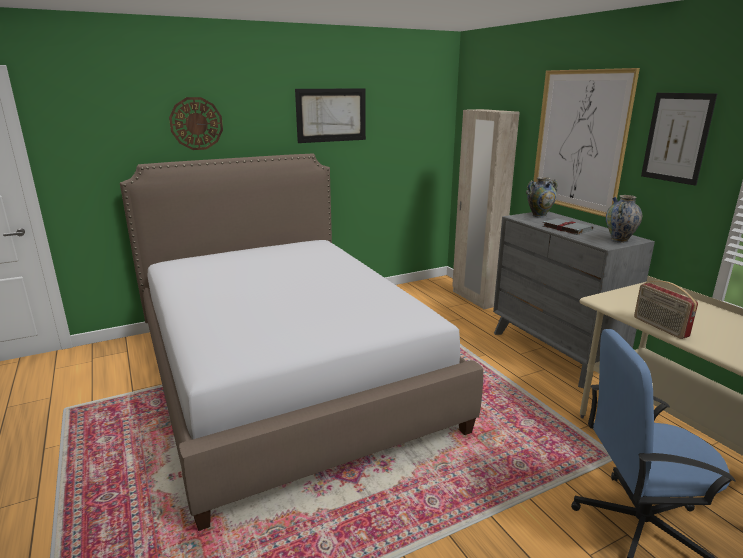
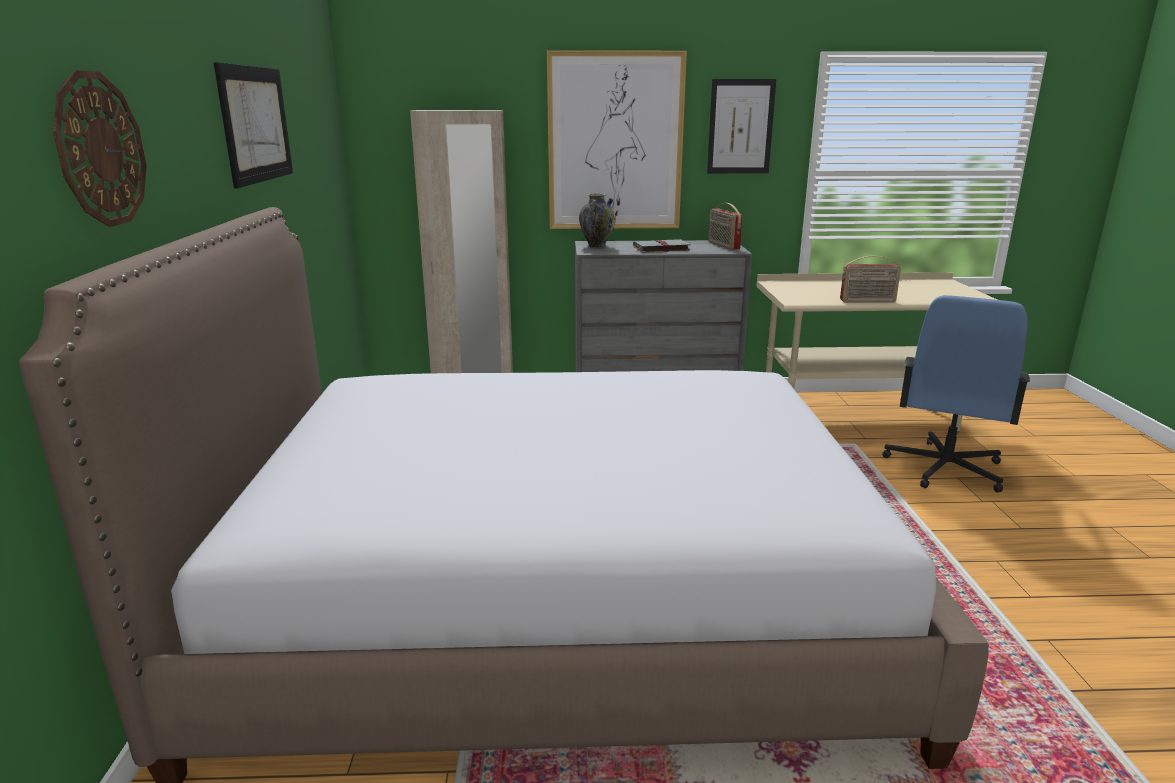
camera: 65 degrees left, 0 degrees up
vase [606,195,642,243] -> radio [708,203,743,250]

